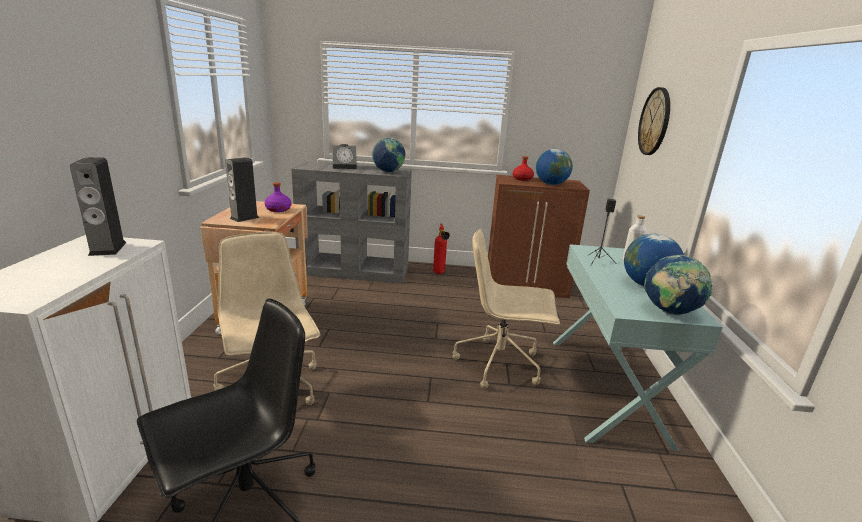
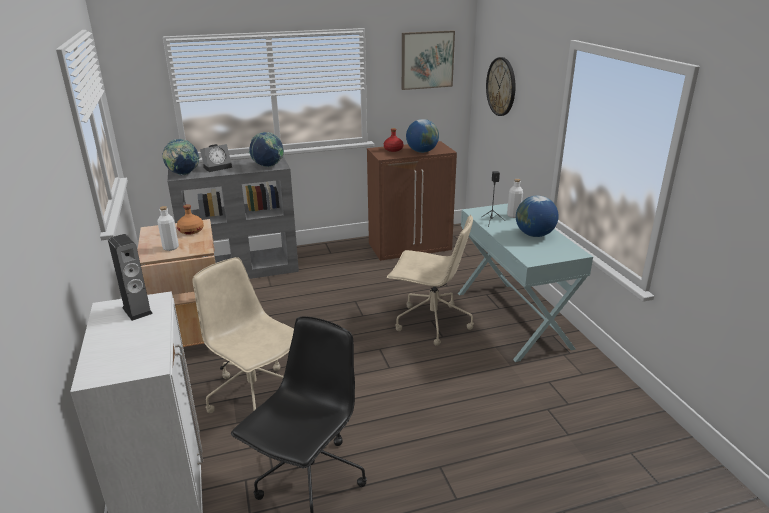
camera: 20 degrees left, 5 degrees up
speaker [225,157,259,222] -> white bottle [157,206,179,251]
purple bottle [265,182,291,212] -> orange bottle [177,204,204,235]
fire extinguisher [433,223,450,274] -> none
beige office chair [452,229,560,389] -> beige office chair turned 150 degrees counterclockwise [387,215,474,346]
globe [644,255,713,315] -> globe moved to [162,139,200,175]
none -> picture [402,30,455,90]

